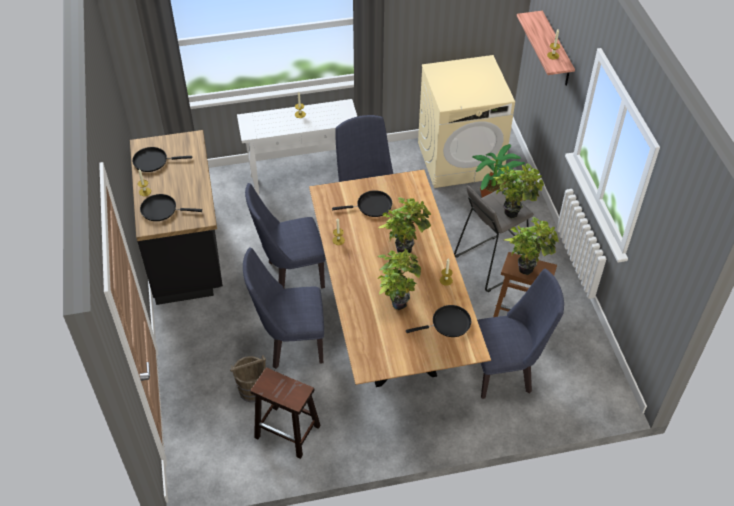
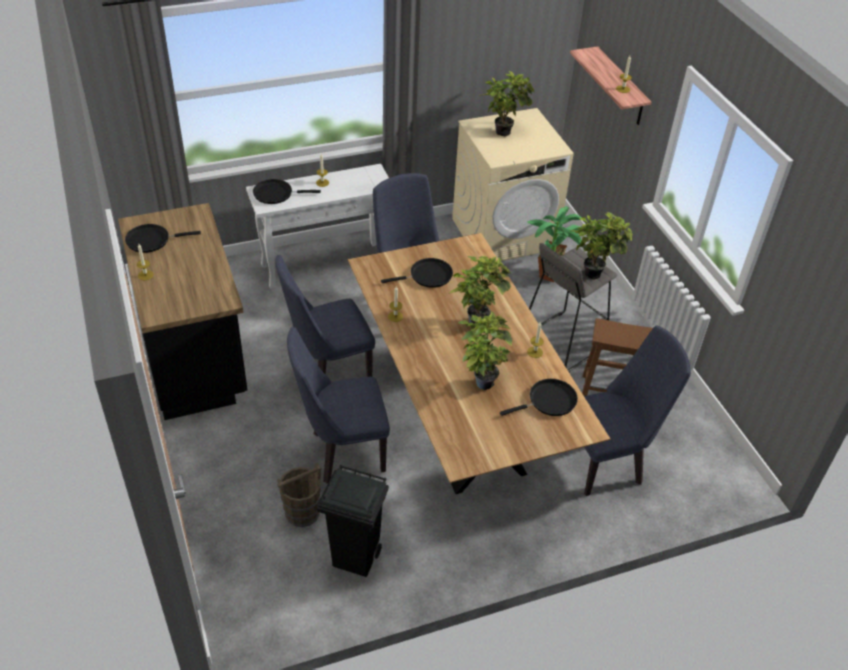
camera: 10 degrees left, 5 degrees down
black frying pan [140,194,202,221] -> black frying pan moved to [253,179,321,204]
brown stool [250,367,321,459] -> black trash can [317,465,389,577]
potted plant [504,217,559,275] -> potted plant moved to [480,71,534,137]

